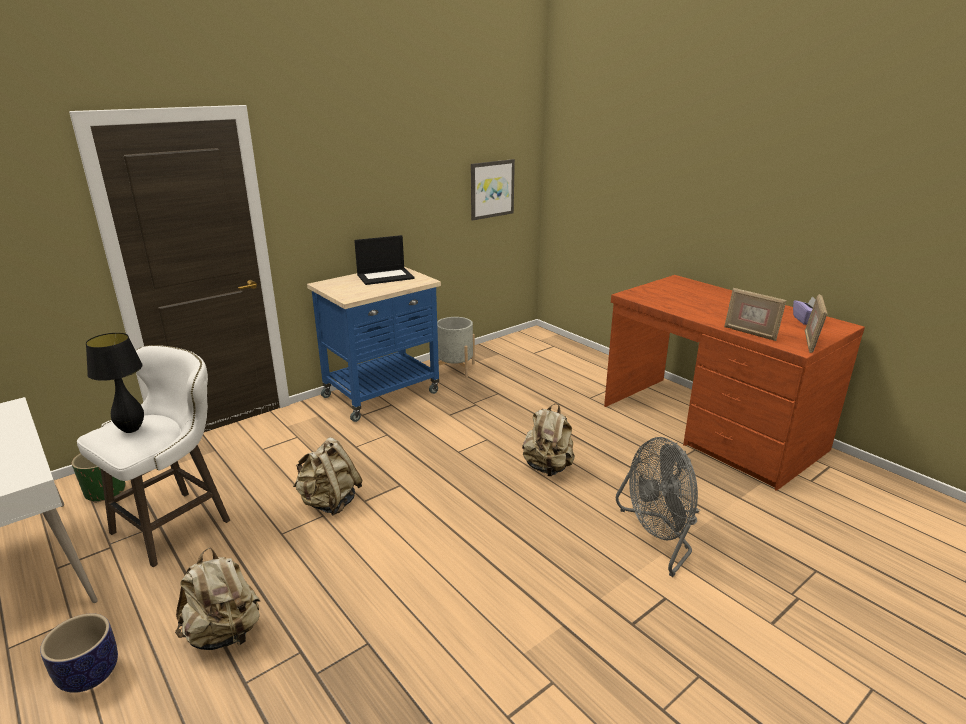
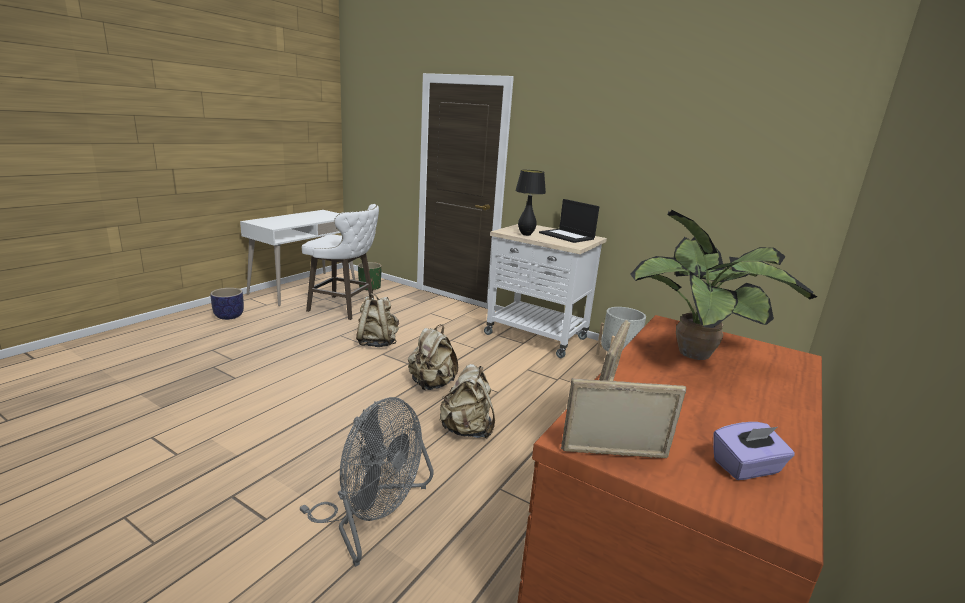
camera: 70 degrees right, 5 degrees down
black table lamp [86,333,144,433] -> black table lamp moved to [515,170,546,236]
beige backpack [175,548,260,650] -> beige backpack moved to [408,325,458,390]
blue cart [307,267,441,422] -> white cart [484,224,607,358]
picture [471,159,515,221] -> none
grey fan [616,437,699,577] -> grey fan turned 150 degrees clockwise [300,397,434,567]
none -> potted plant [630,210,818,360]

